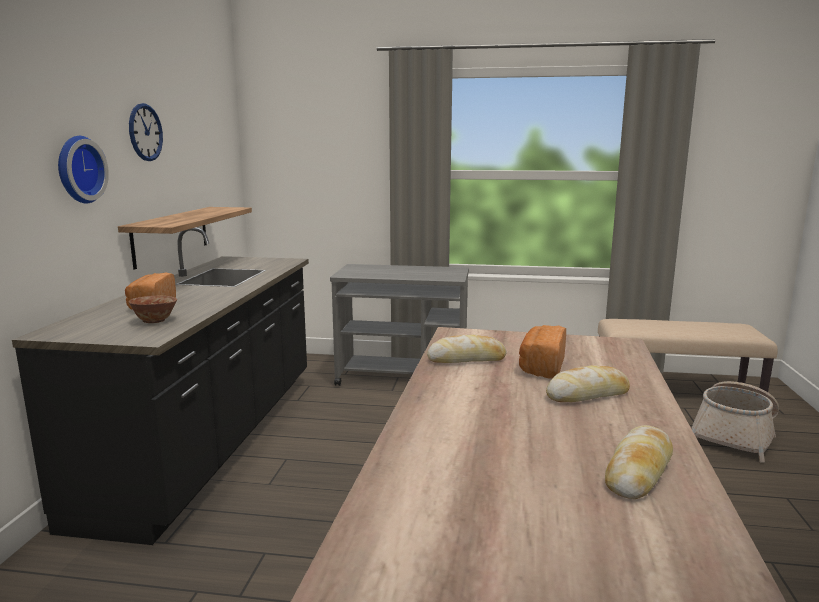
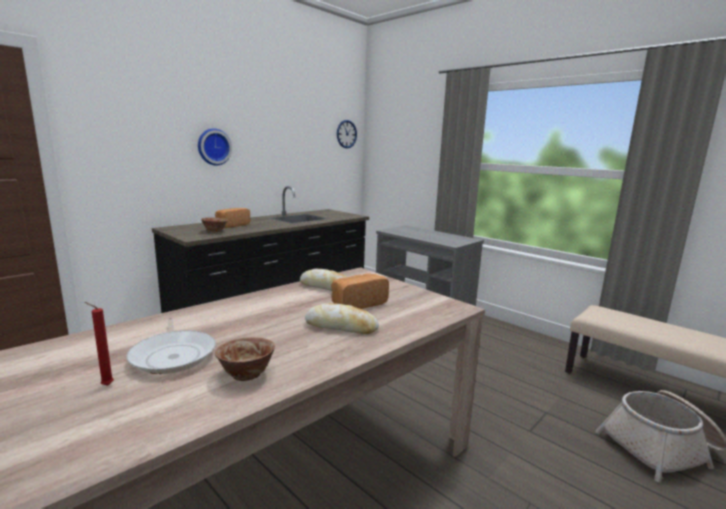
camera: 35 degrees right, 0 degrees up
shelf [118,207,252,270] -> none
wall clock [129,103,163,161] -> wall clock moved to [337,120,357,148]
bread [605,425,673,499] -> bowl [215,337,275,381]
none -> red candle [84,302,114,386]
none -> frying pan [126,318,216,374]

